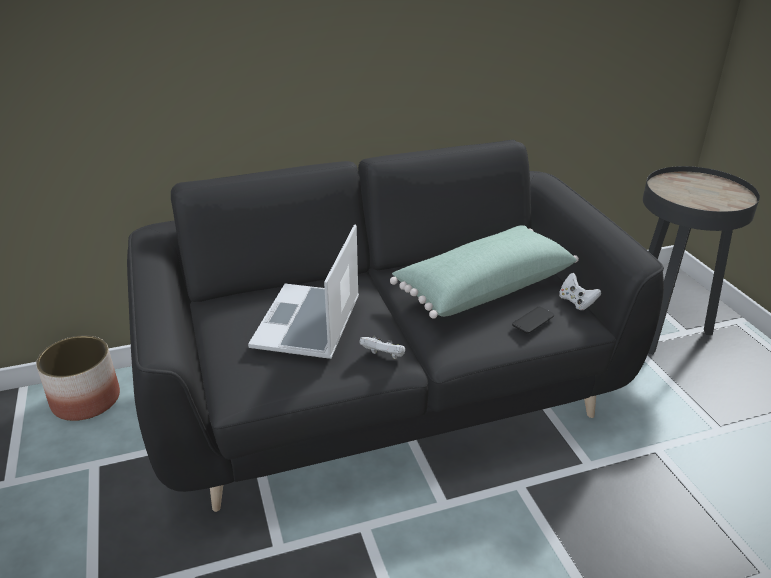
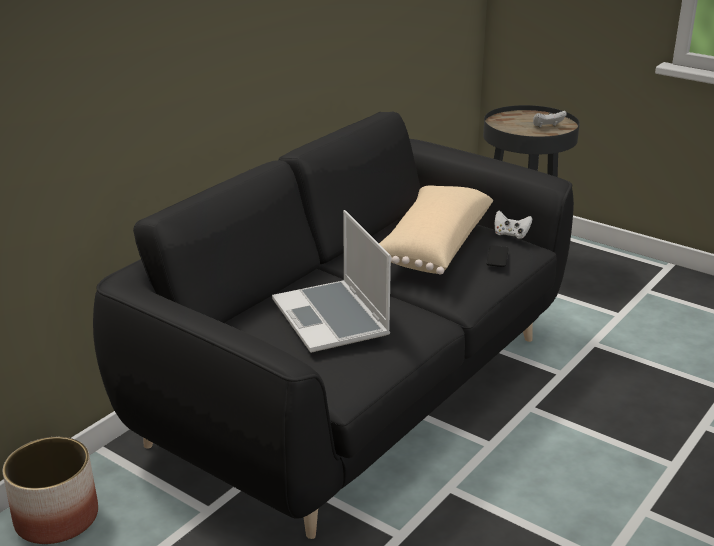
camera: 35 degrees left, 5 degrees down
white game controller [359,336,405,359] -> white game controller moved to [533,111,567,127]
green pillow [390,225,579,319] -> beige pillow [379,185,493,275]

